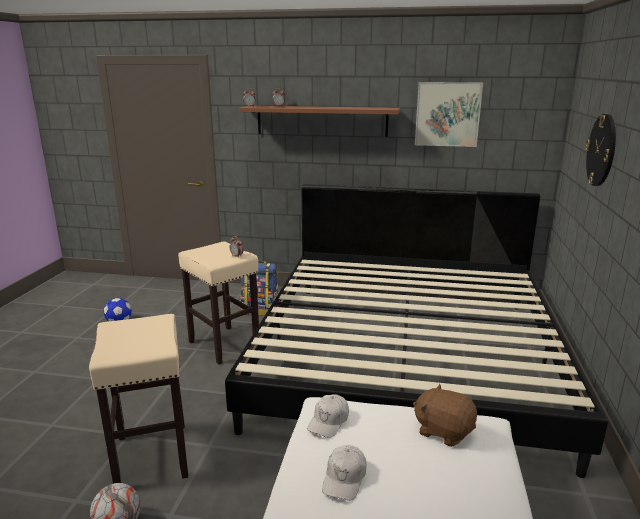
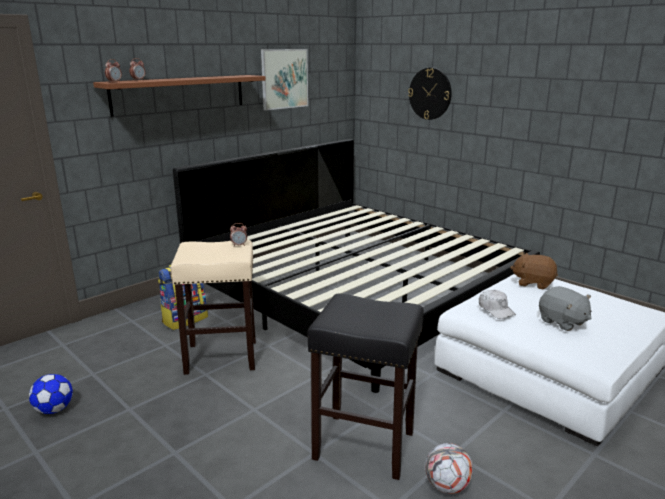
camera: 55 degrees left, 0 degrees up
beige stool [89,314,188,484] -> black stool [307,294,424,480]
white cap [322,445,367,501] -> grey plush toy [539,286,591,331]
brown plush toy [413,384,477,447] -> brown plush toy turned 45 degrees clockwise [510,253,558,289]

